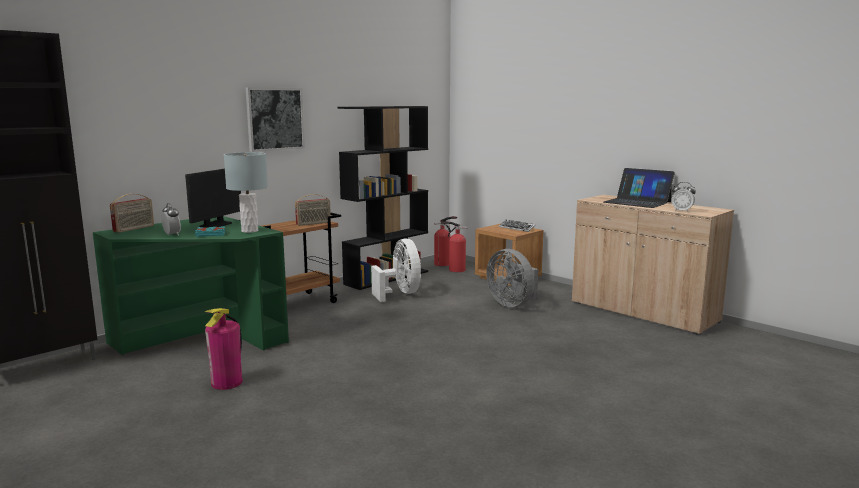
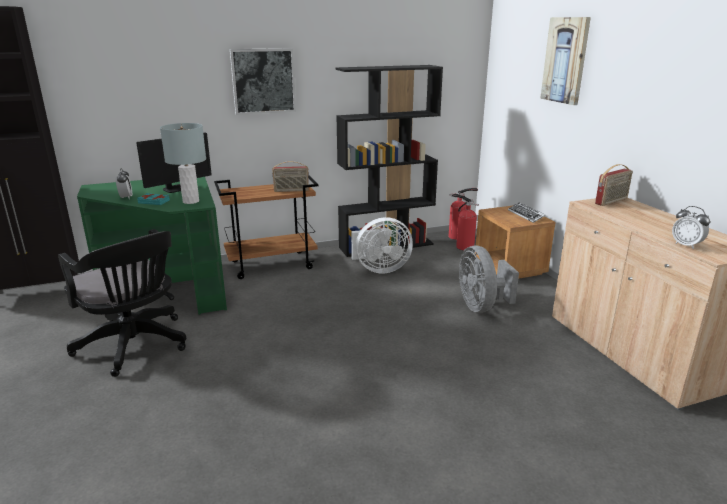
camera: 25 degrees right, 10 degrees up
radio [110,194,154,233] -> radio moved to [595,164,633,206]
fire extinguisher [205,308,243,390] -> black office chair [58,229,187,377]
white fan [371,239,421,302] -> white fan turned 75 degrees clockwise [351,217,413,273]
laptop [603,168,675,208] -> none
none -> picture [540,17,591,105]

